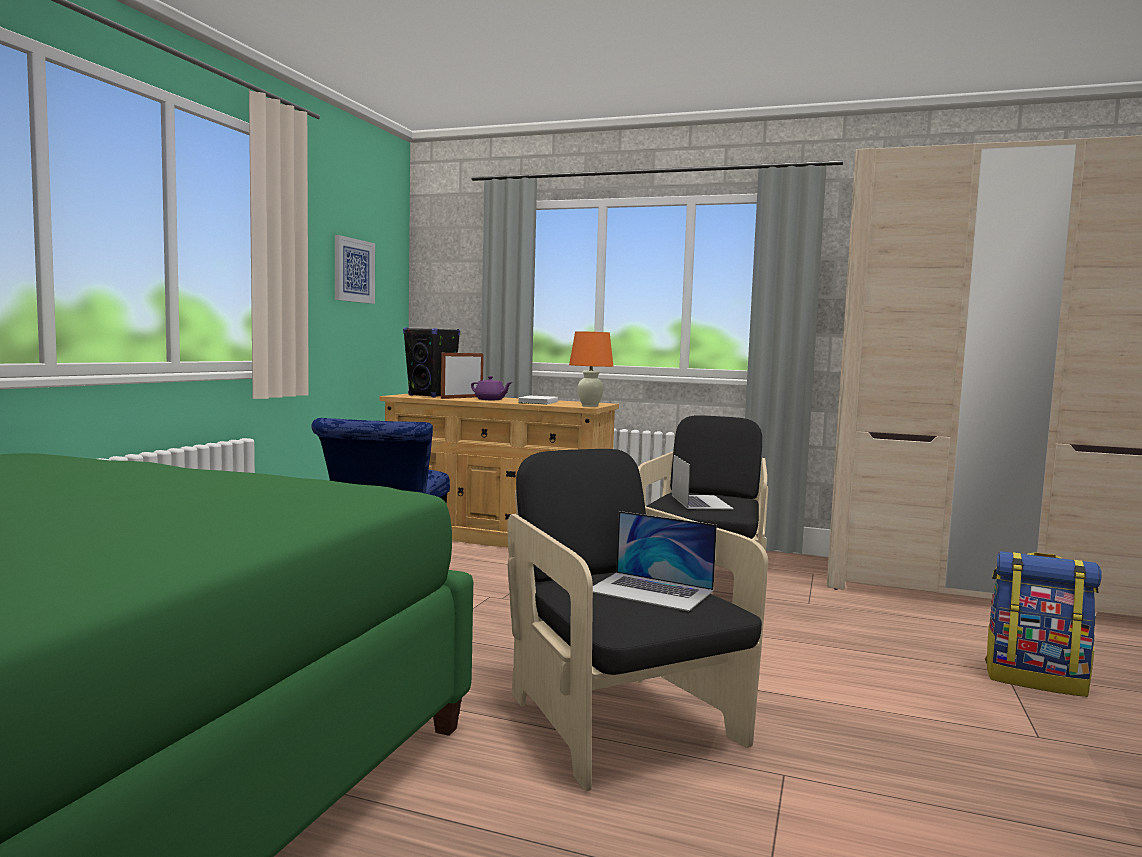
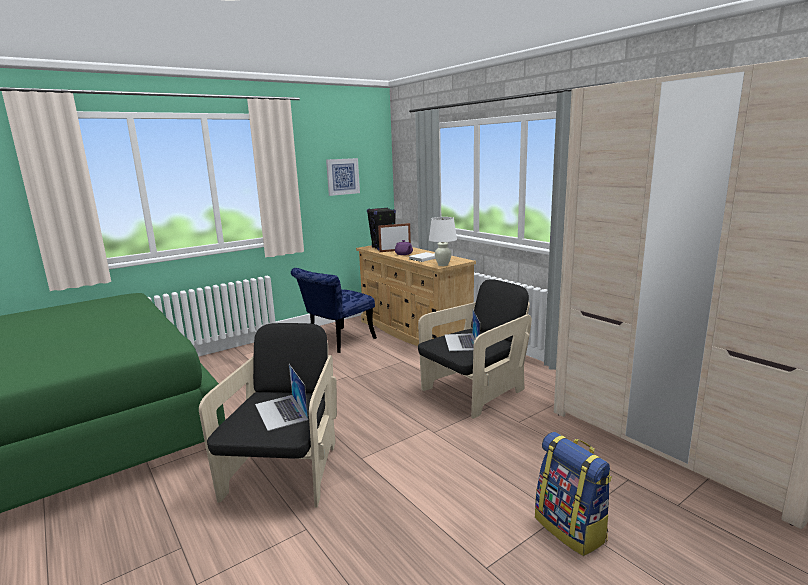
camera: 35 degrees right, 10 degrees up
orange table lamp [569,331,613,407] -> white table lamp [429,217,457,266]
laptop [672,455,734,509] -> laptop turned 150 degrees clockwise [445,308,480,351]

